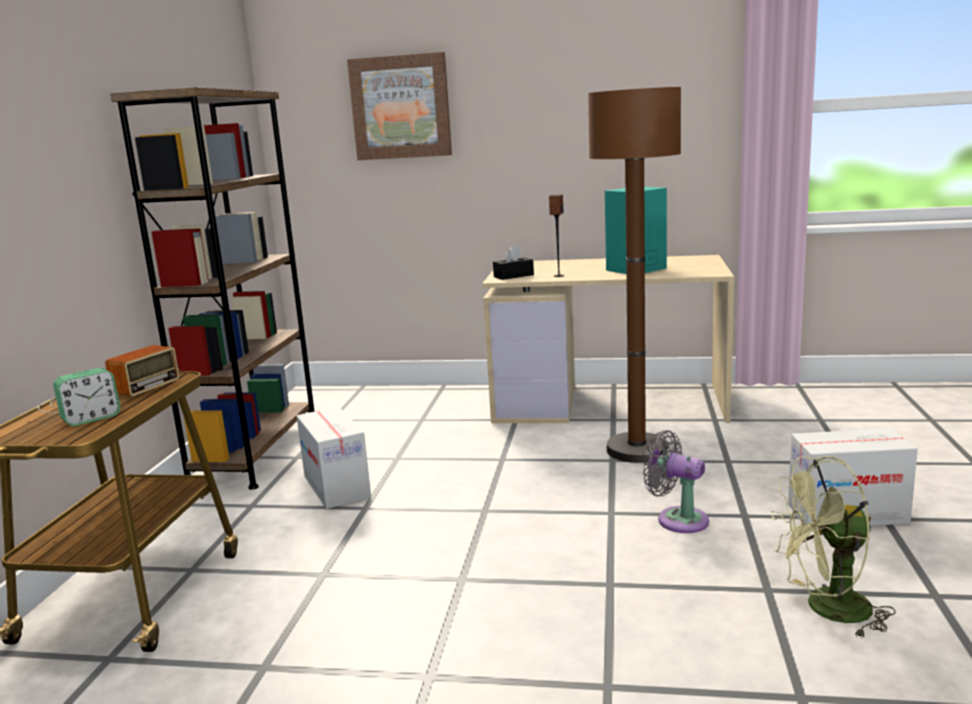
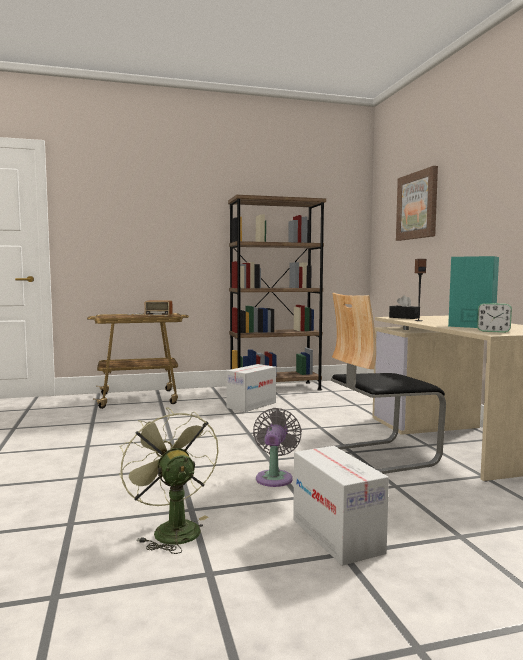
camera: 65 degrees right, 10 degrees down
alarm clock [53,368,121,426] -> alarm clock moved to [477,303,512,333]
brown floor lamp [588,87,681,463] -> chair [327,293,446,474]

